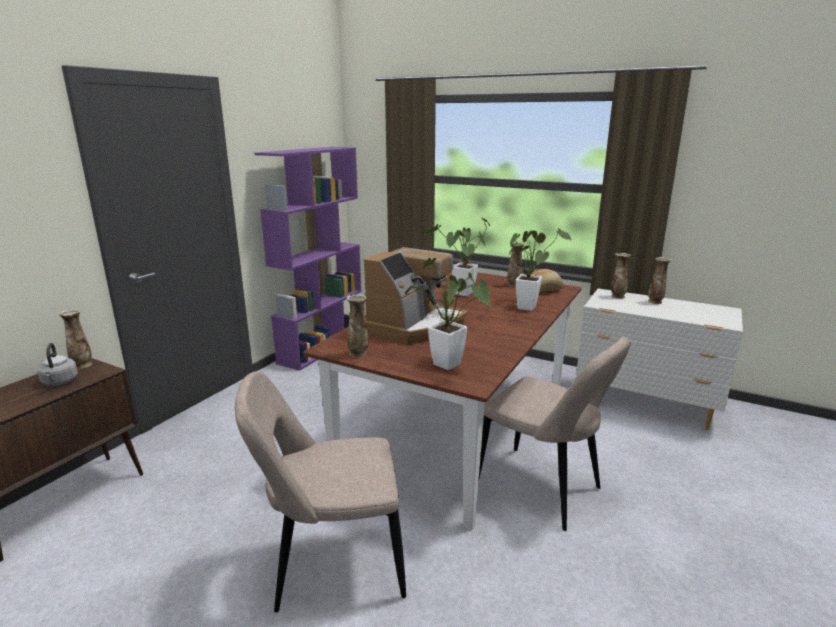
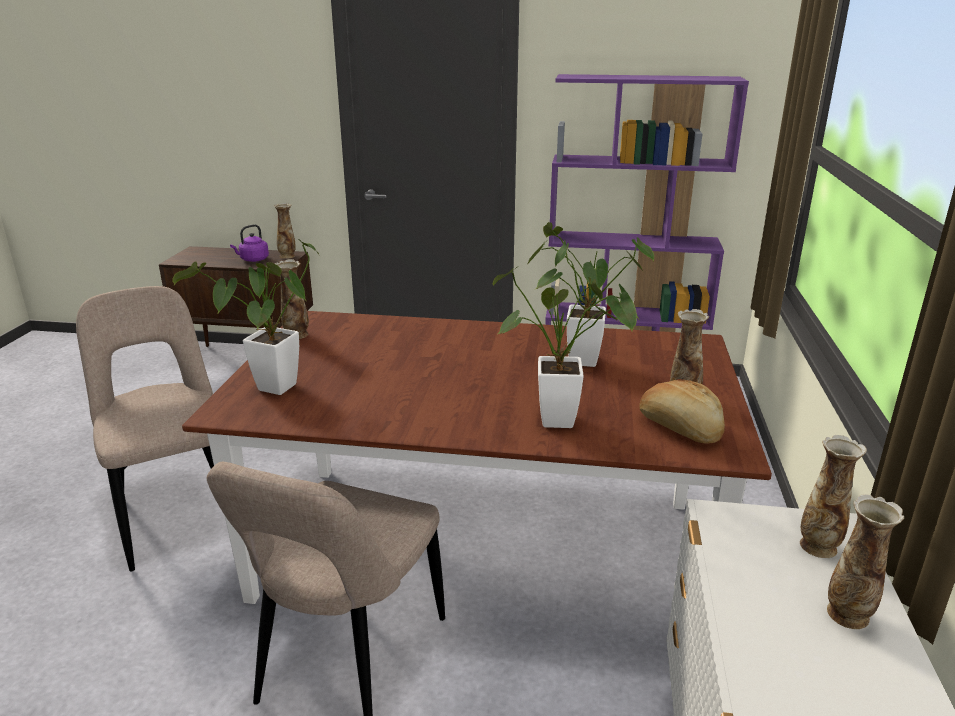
camera: 70 degrees right, 5 degrees up
grey kettle [37,343,78,386] -> purple kettle [230,224,269,262]
coffee machine [364,247,468,344] -> none

